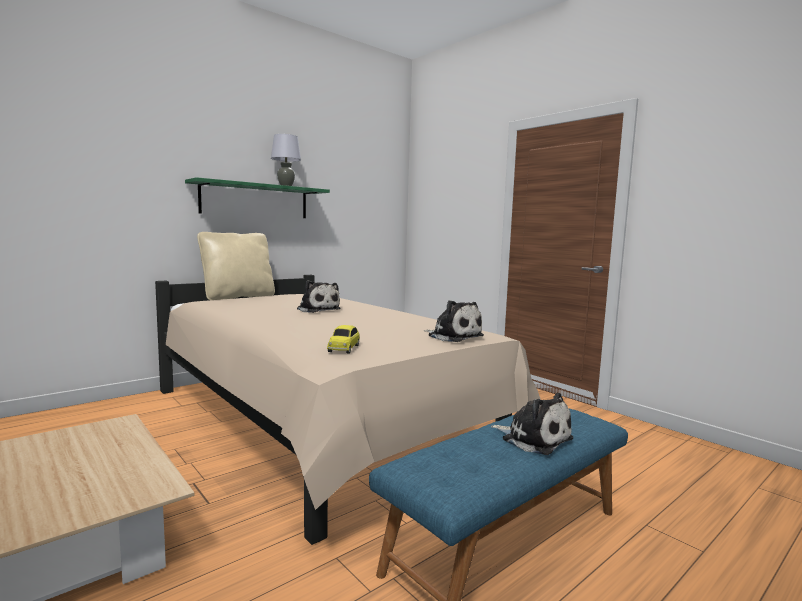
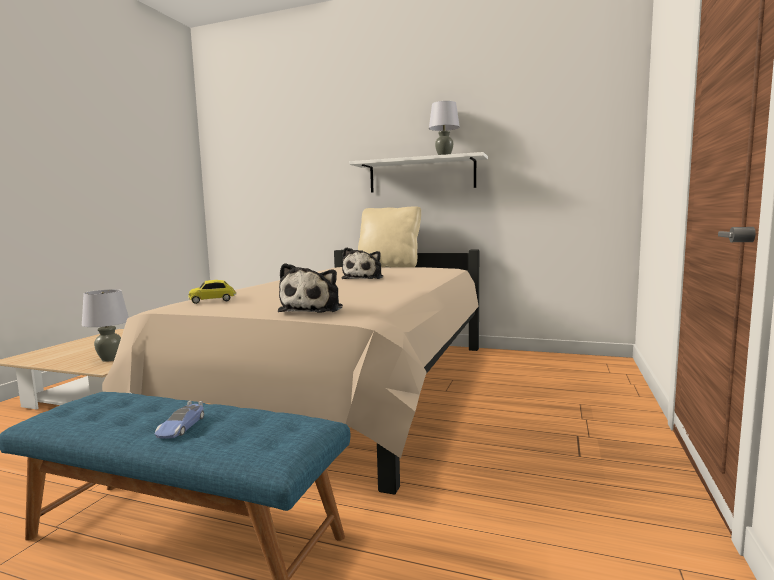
camera: 60 degrees right, 0 degrees up
green shelf [185,177,330,218] -> white shelf [349,152,488,192]
plush toy [491,393,573,455] -> toy car [155,401,204,439]
none -> grey table lamp [82,289,129,362]

